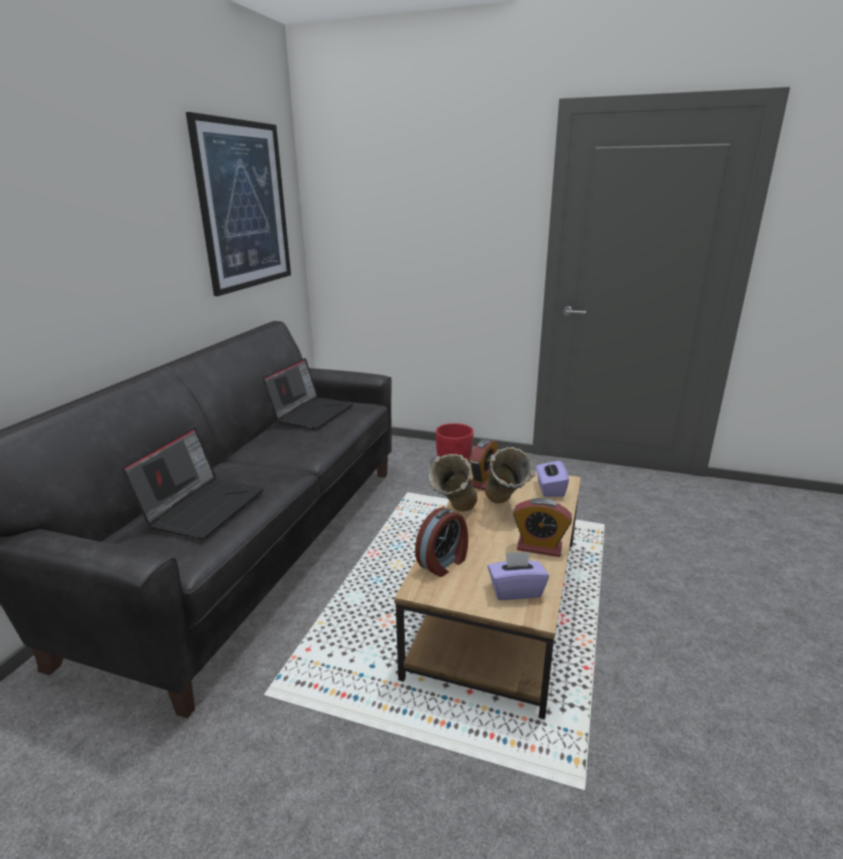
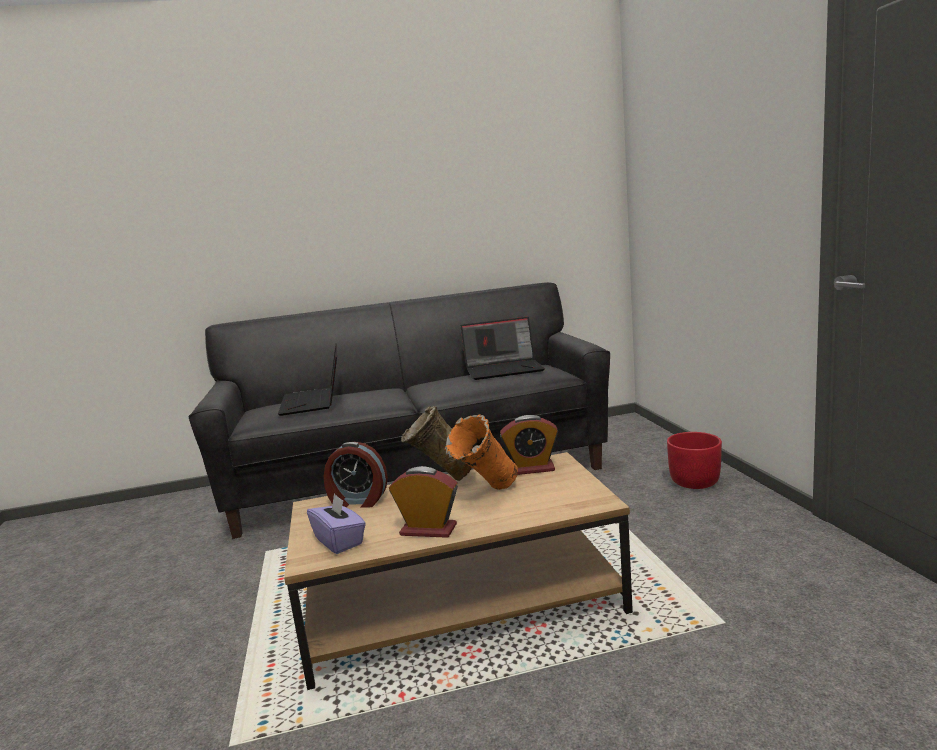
camera: 60 degrees right, 10 degrees down
laptop [122,427,264,540] -> laptop turned 90 degrees clockwise [278,344,337,416]
picture [186,112,291,296] -> none
beige vase [485,447,535,504] -> orange vase [444,414,518,490]
alarm clock [513,498,572,557] -> alarm clock turned 120 degrees clockwise [389,466,458,538]
purple tissue box [536,459,569,497] -> none

